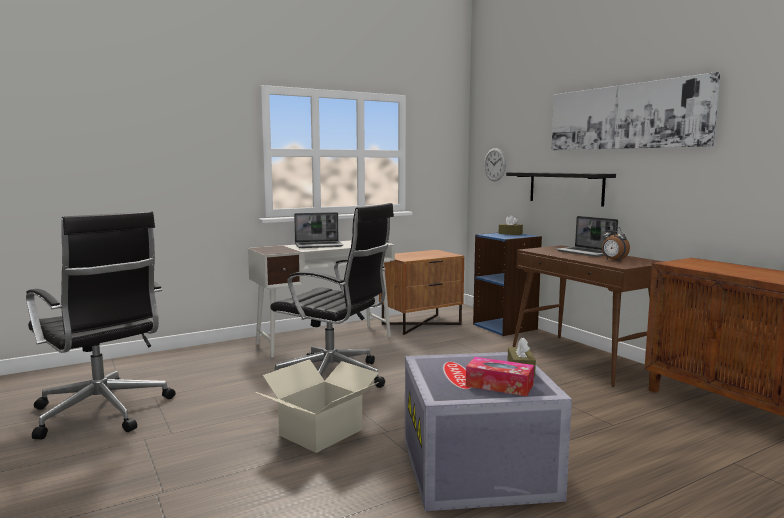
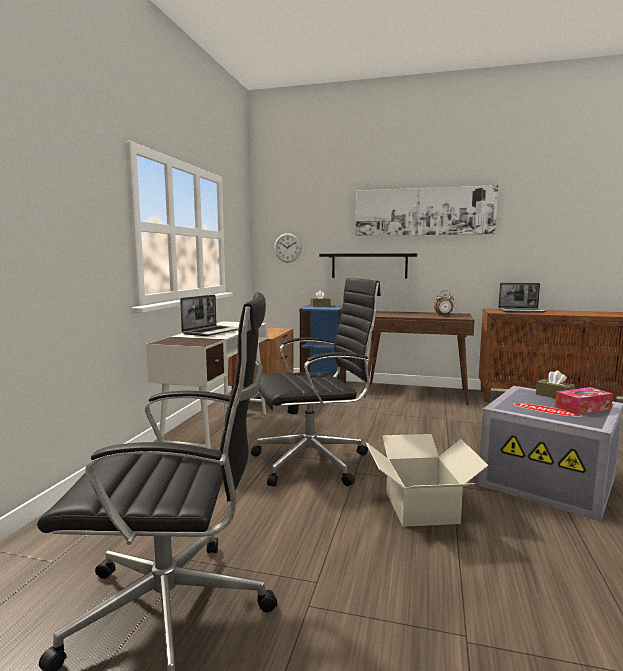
camera: 45 degrees left, 0 degrees up
laptop [555,216,618,257] -> laptop moved to [498,283,547,313]

